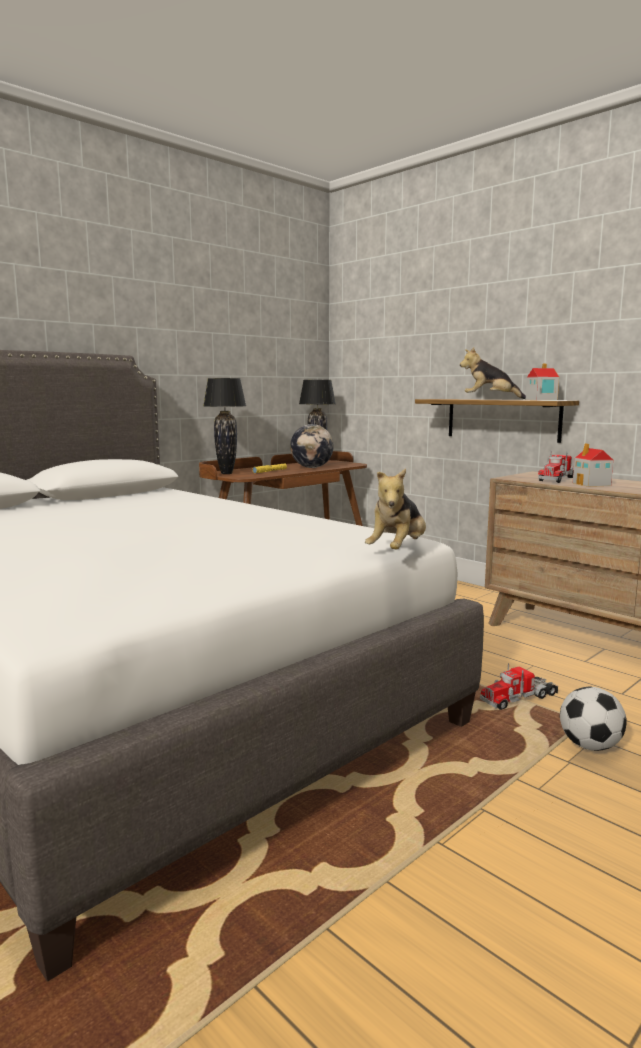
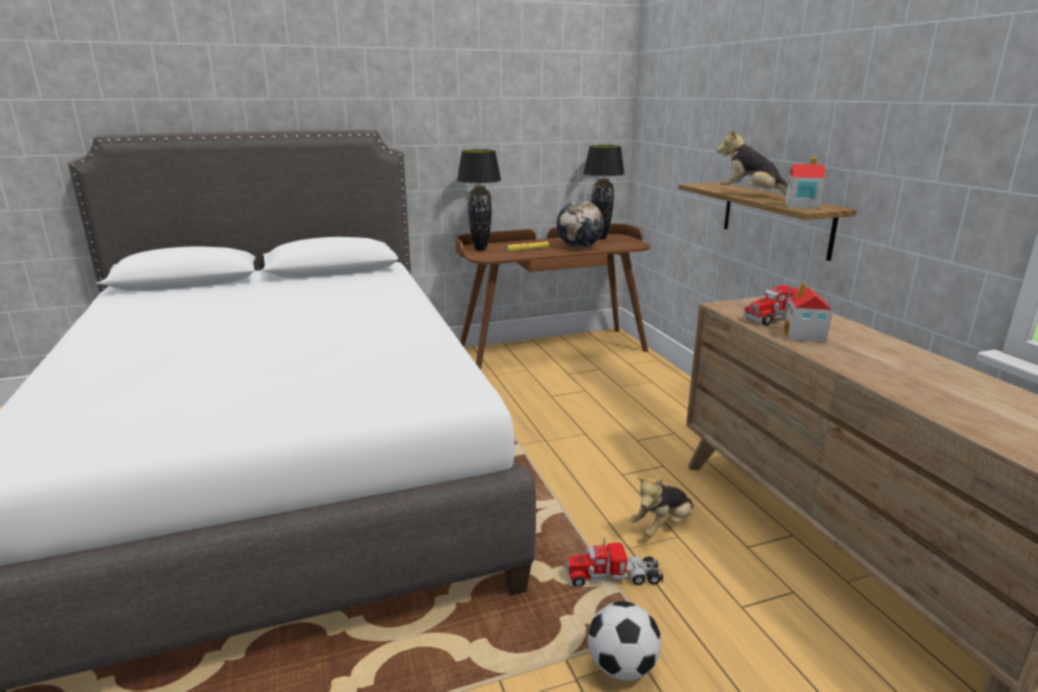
camera: 25 degrees right, 10 degrees up
plush toy [365,469,426,549] -> plush toy moved to [630,478,694,537]

